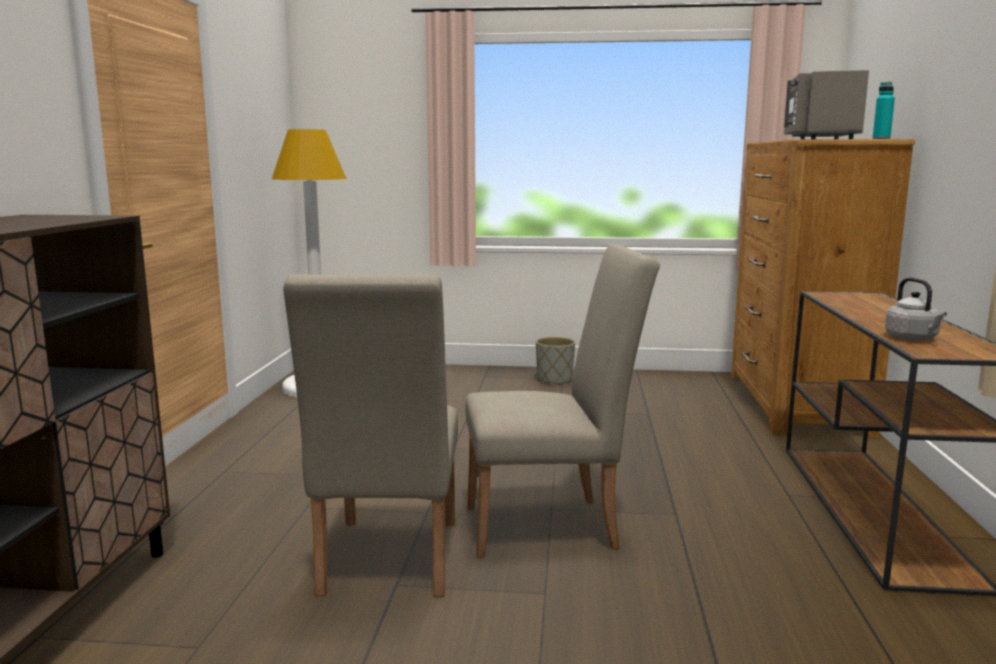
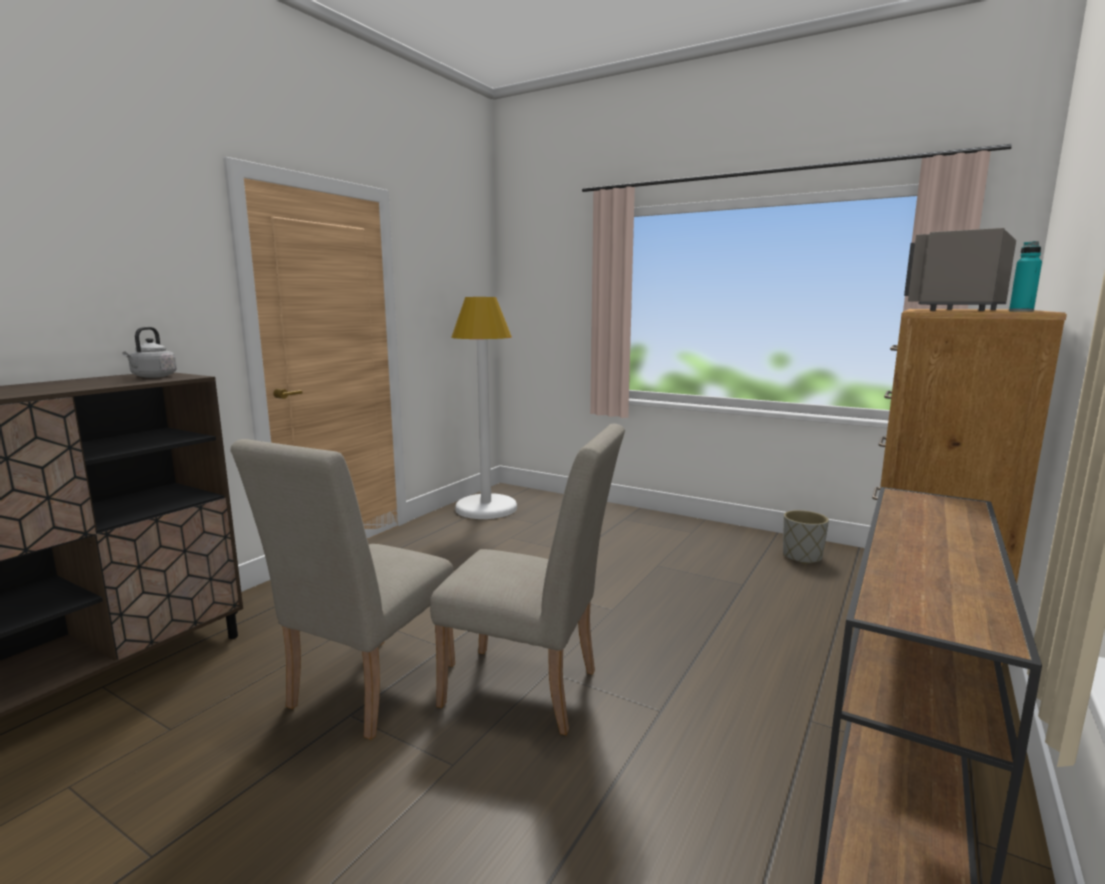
camera: 25 degrees right, 0 degrees up
grey planter [536,337,575,385] -> grey planter moved to [783,510,829,564]
grey kettle [885,278,947,340] -> grey kettle moved to [123,327,177,378]

